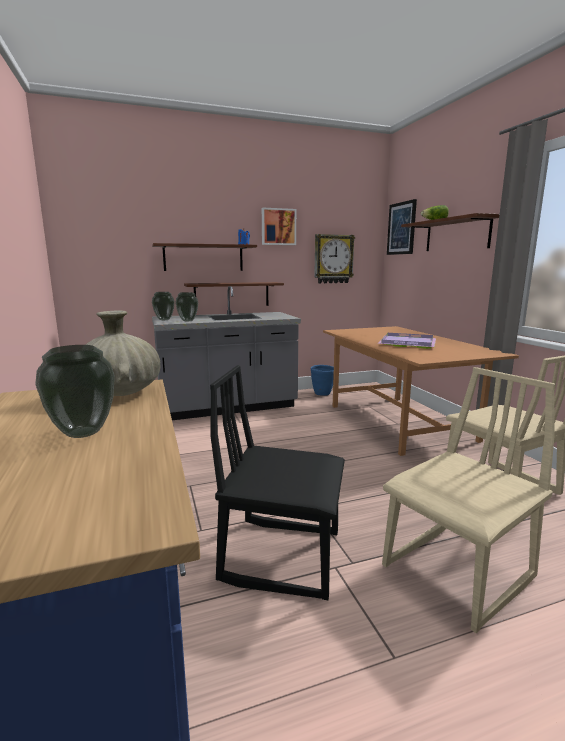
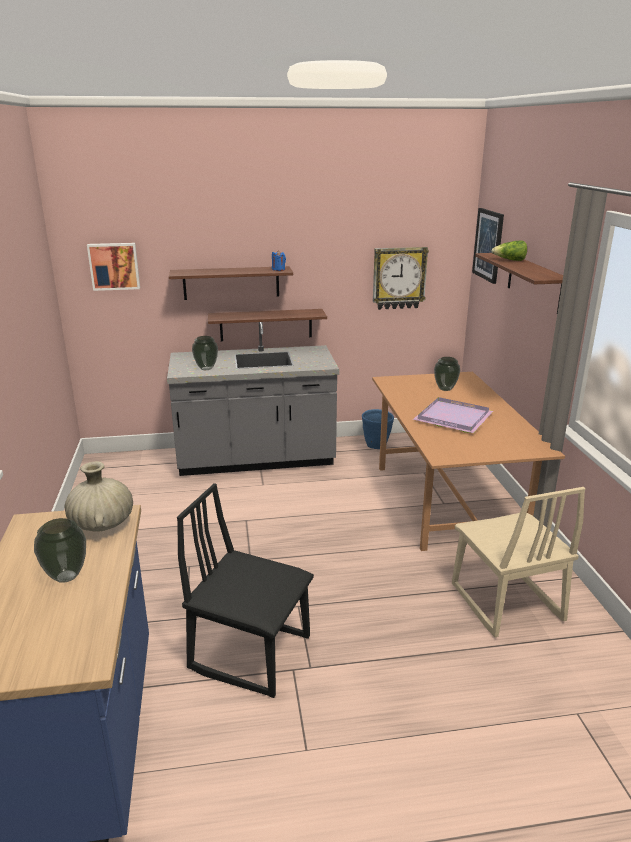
camera: 10 degrees right, 10 degrees up
vase [152,292,175,320] -> vase moved to [434,357,460,391]
picture [262,208,296,245] -> picture moved to [87,243,140,291]
beige chair [382,367,555,633] -> none

